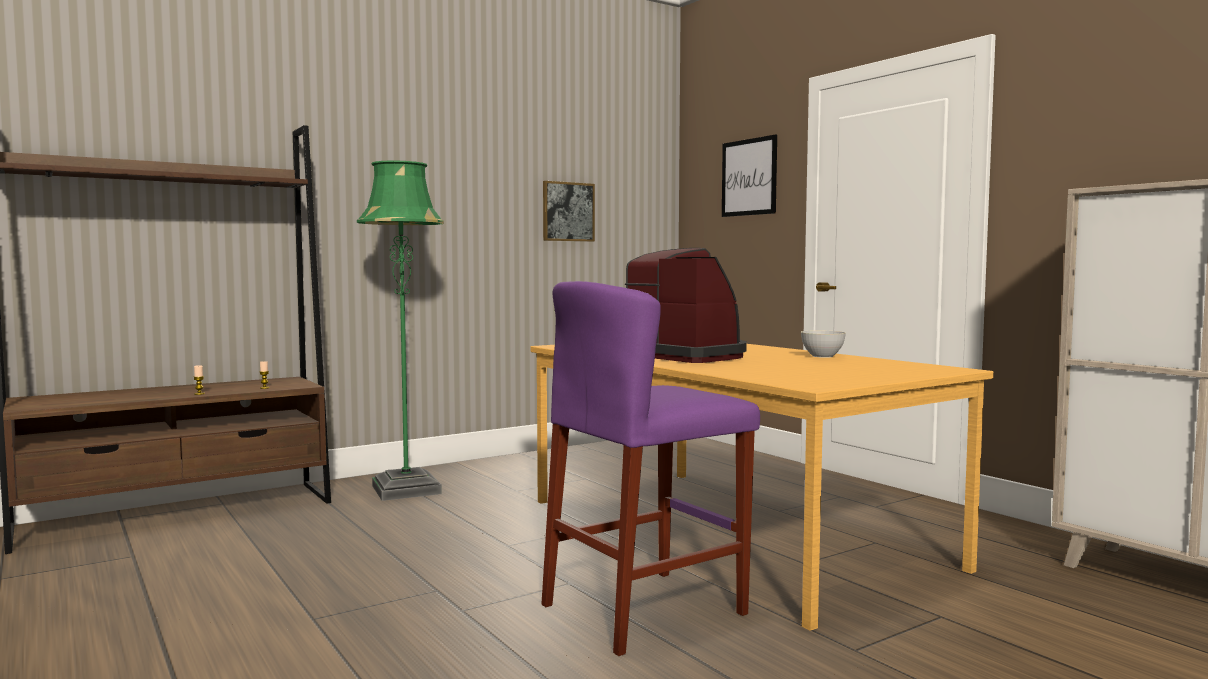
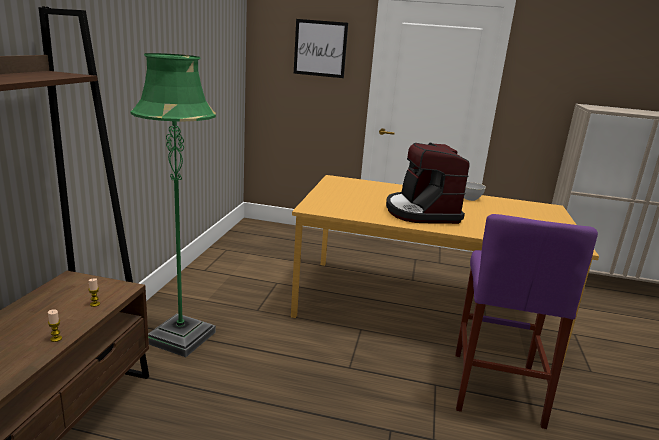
camera: 45 degrees left, 15 degrees up
picture [543,181,595,242] -> none
coffee machine [625,248,747,363] -> coffee machine turned 105 degrees counterclockwise [386,143,470,224]

